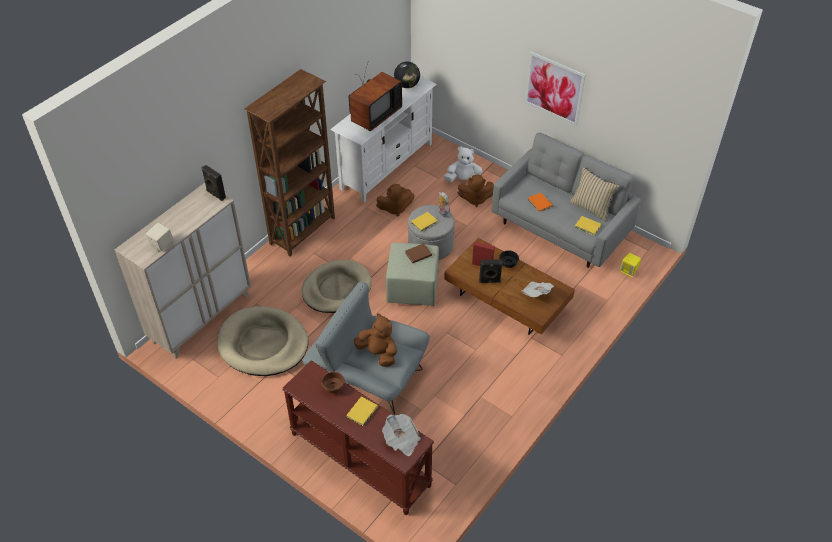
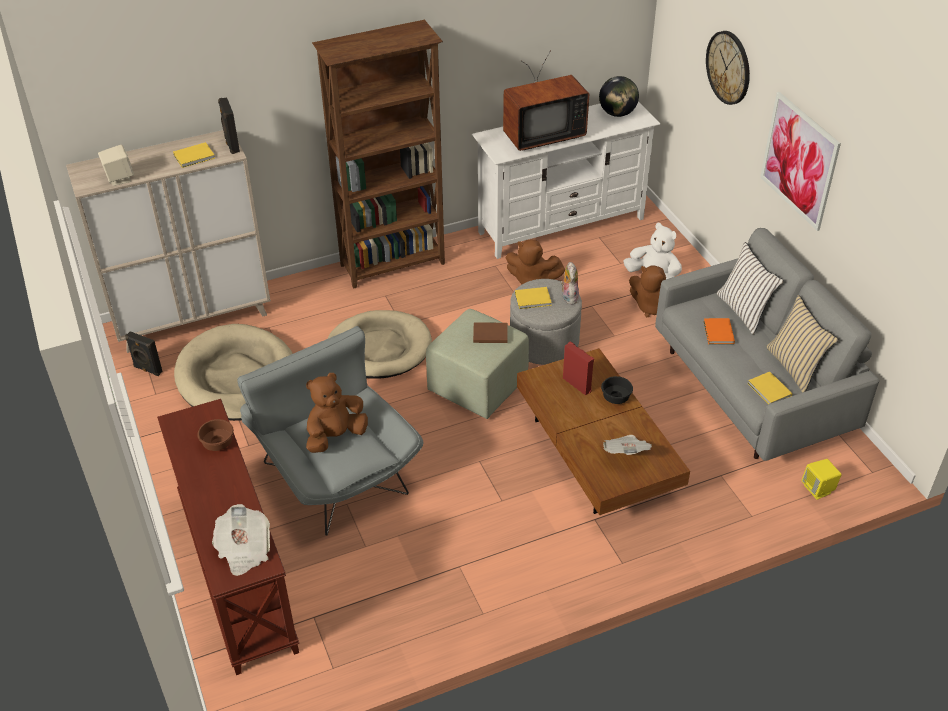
camera: 30 degrees right, 5 degrees down
yellow book [346,397,378,426] -> yellow book moved to [173,142,215,168]
brown plush toy [354,313,397,367] -> brown plush toy turned 105 degrees counterclockwise [306,373,368,453]
black speaker [479,259,503,283] -> black speaker moved to [125,331,162,376]
none -> wall clock [706,31,750,105]
none -> white pillow [717,242,784,335]

